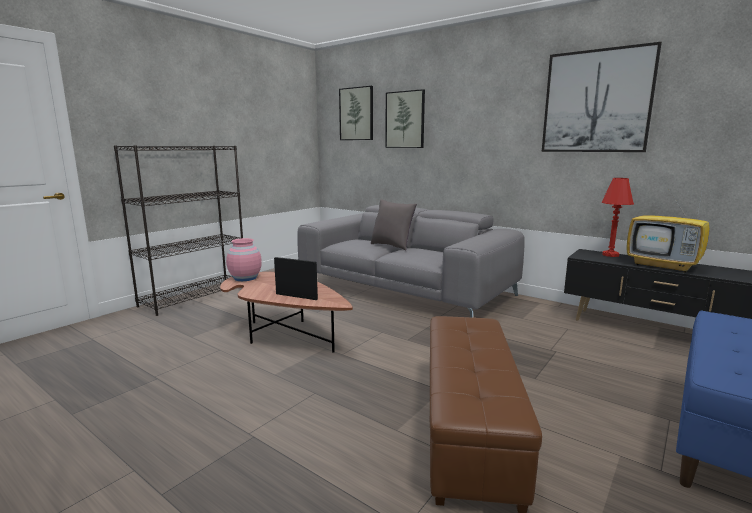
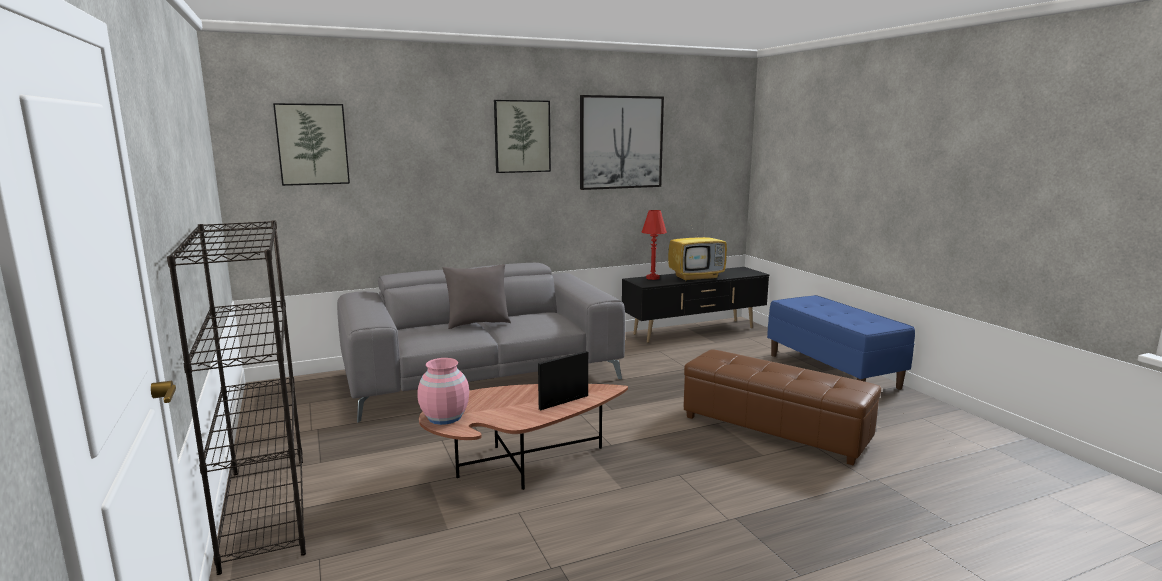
camera: 60 degrees left, 0 degrees up
picture [385,89,425,148] -> picture moved to [494,100,551,173]

